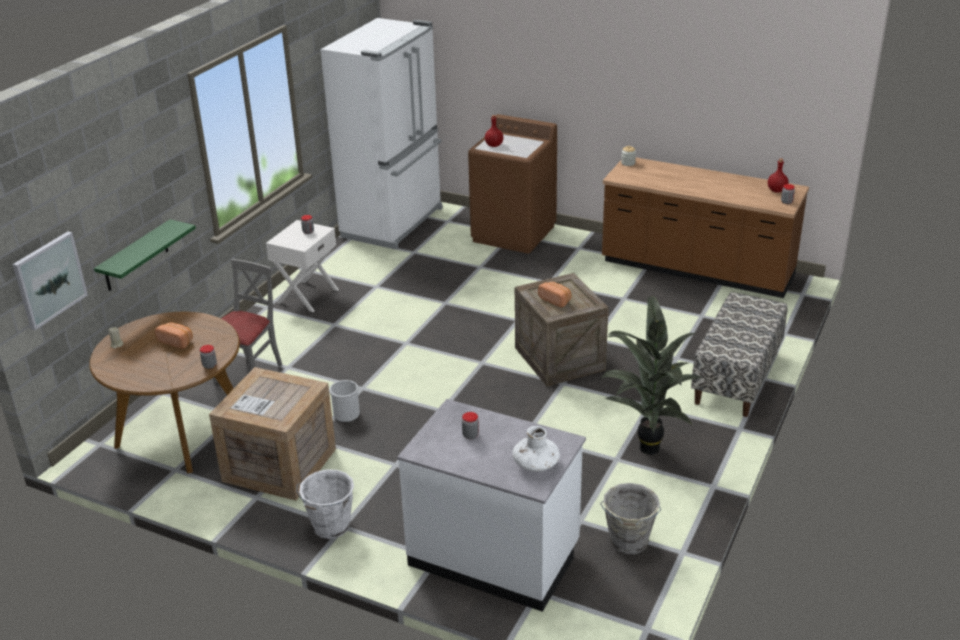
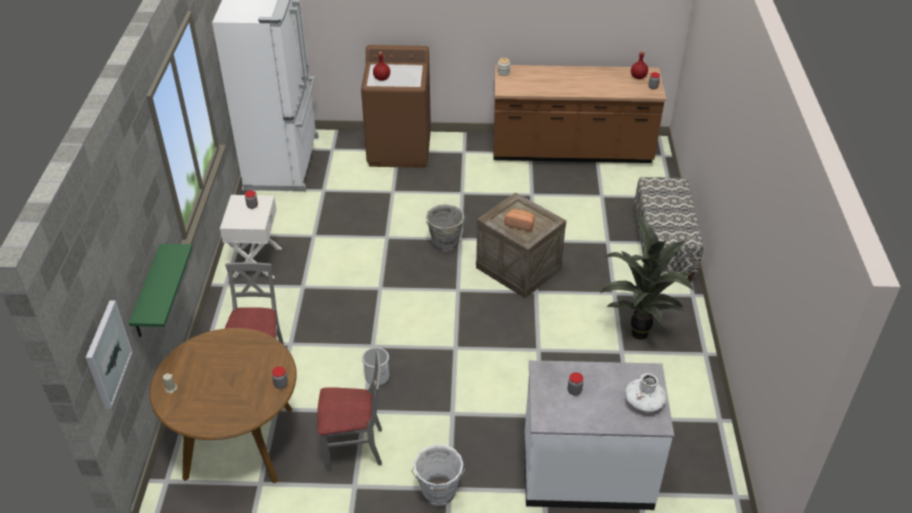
camera: 25 degrees left, 10 degrees up
bread [155,322,193,349] -> none
crate [209,367,336,501] -> grey chair [317,350,382,471]
grey bucket [600,483,661,554] -> grey bucket moved to [426,204,466,252]

